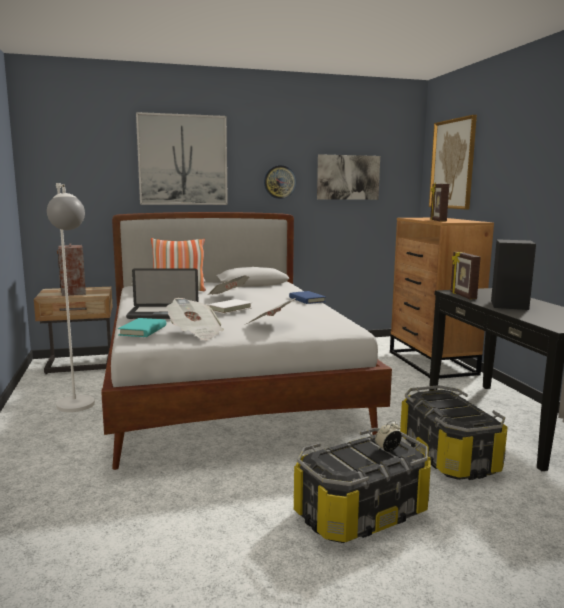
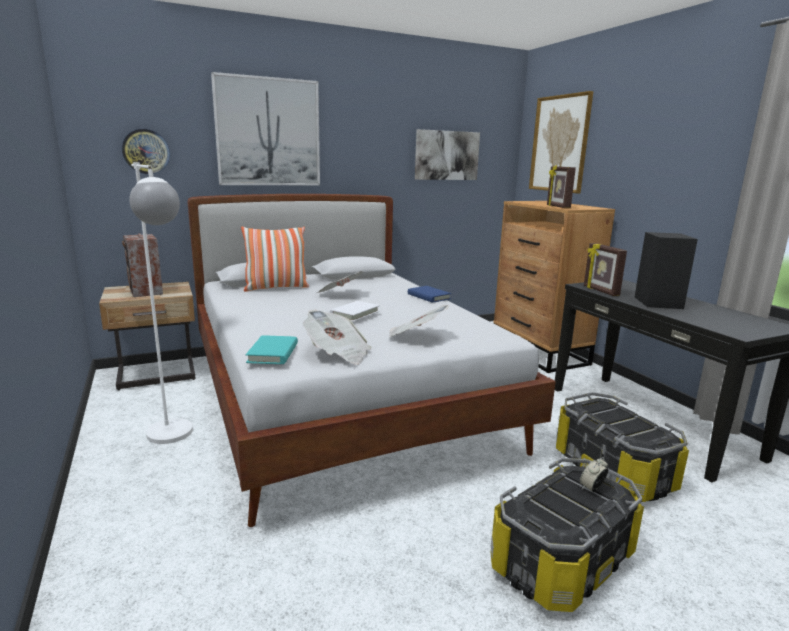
camera: 10 degrees left, 5 degrees up
laptop [126,268,198,319] -> none
wall clock [264,165,296,199] -> wall clock moved to [122,129,170,174]

